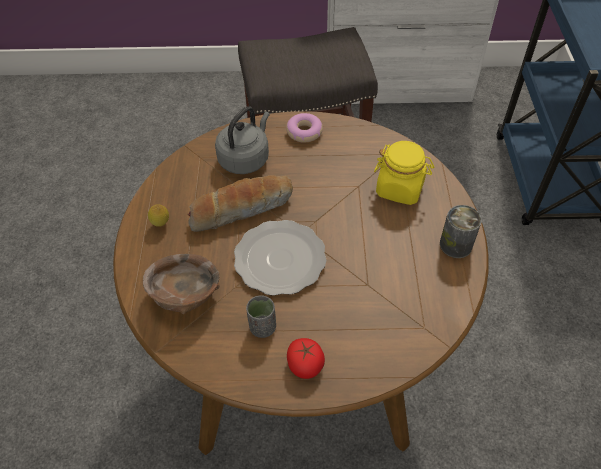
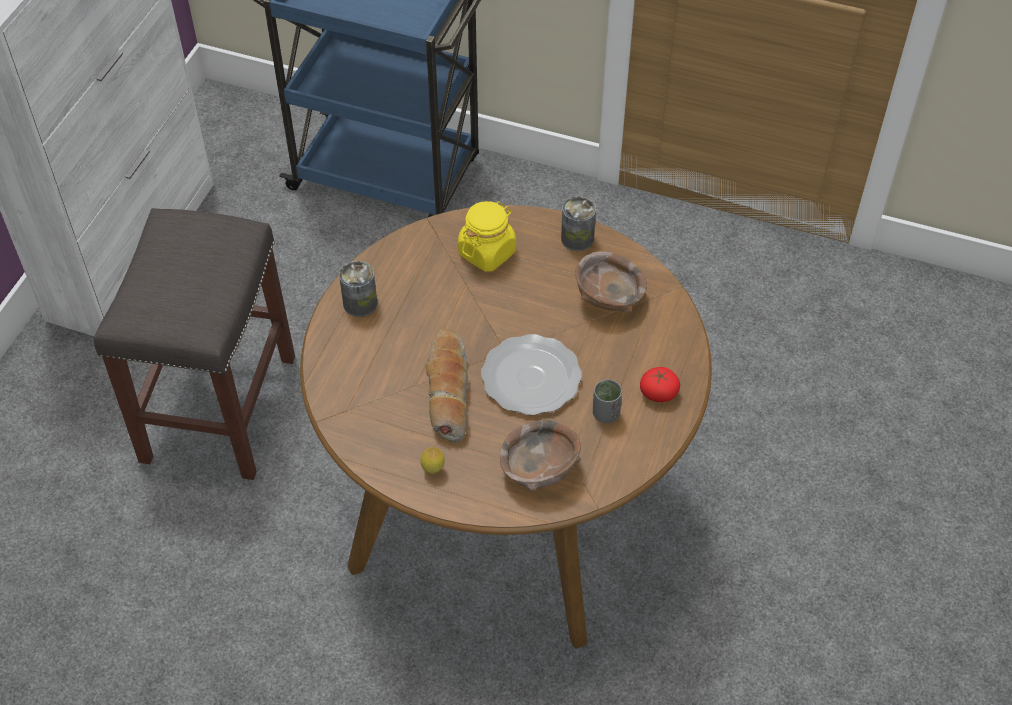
camera: 70 degrees left, 0 degrees up
grey kettle [215,106,269,174] -> none
donut [286,113,323,142] -> can [339,261,377,317]
none -> brown bowl [575,251,647,313]

